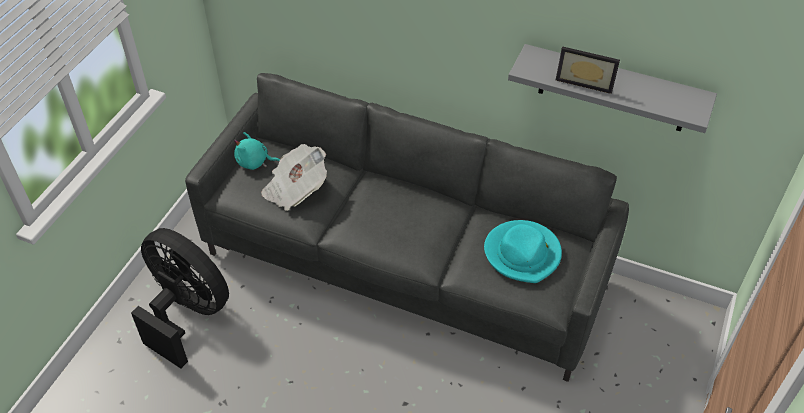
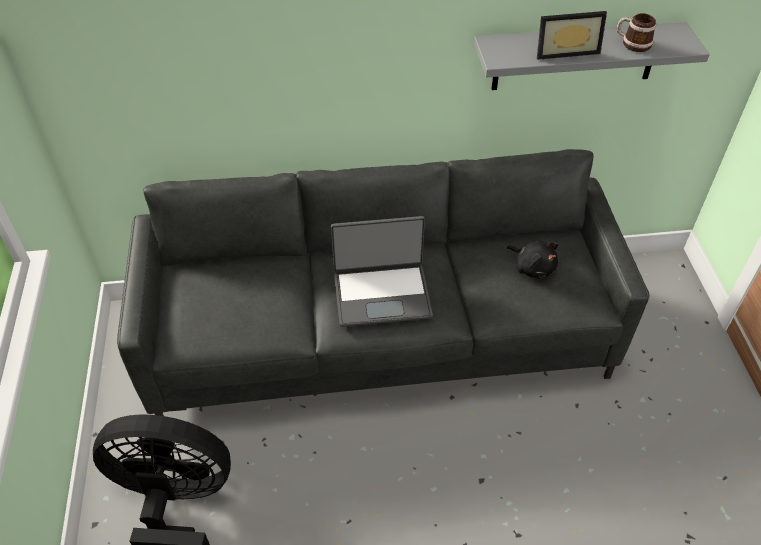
camera: 30 degrees left, 0 degrees up
turquoise plush toy [234,132,280,170] -> none
newspaper [261,144,327,211] -> none
turquoise hat [484,220,562,283] -> black plush toy [507,241,558,279]
none -> laptop [331,216,433,327]
none -> mug [617,13,656,52]

